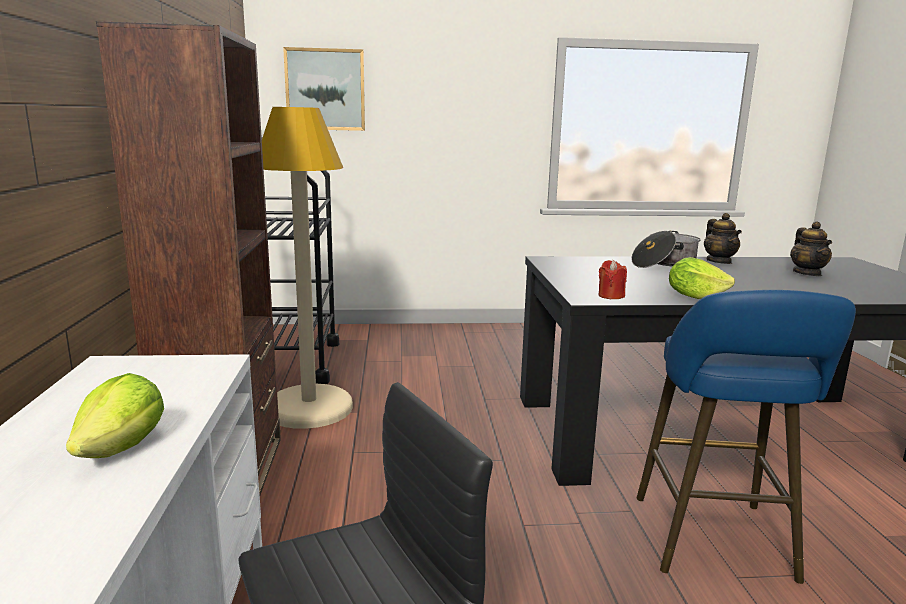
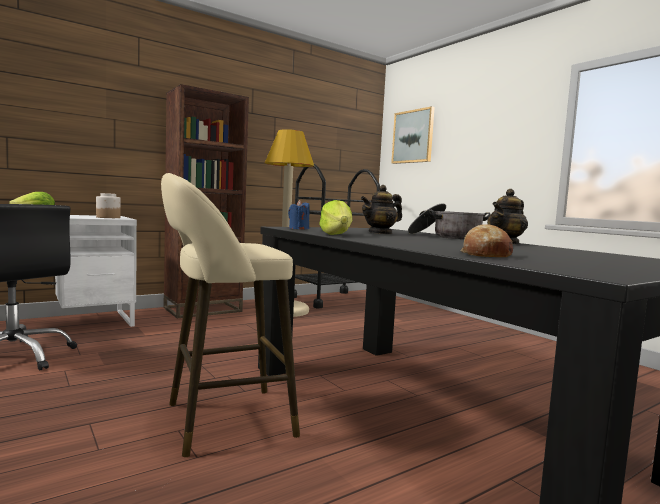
camera: 60 degrees right, 10 degrees down
red candle [599,260,627,299] -> blue candle [288,200,310,229]
blue stool [637,290,856,584] -> beige stool [161,173,300,457]
teapot [790,221,832,276] -> teapot moved to [361,185,402,234]
none -> jar [96,193,121,218]
none -> bread [460,224,513,257]

